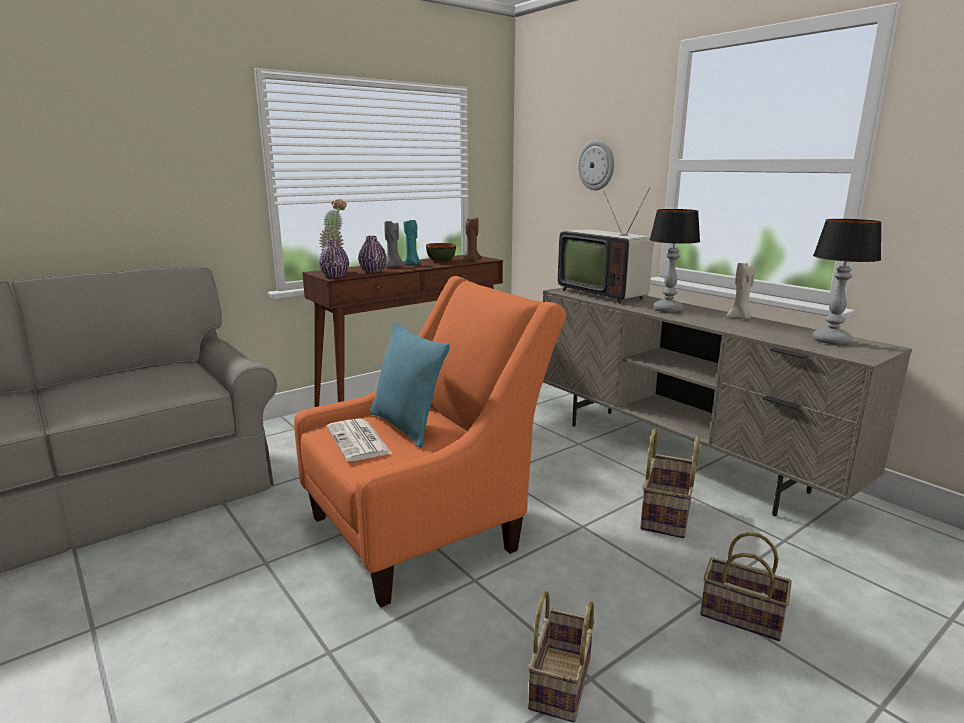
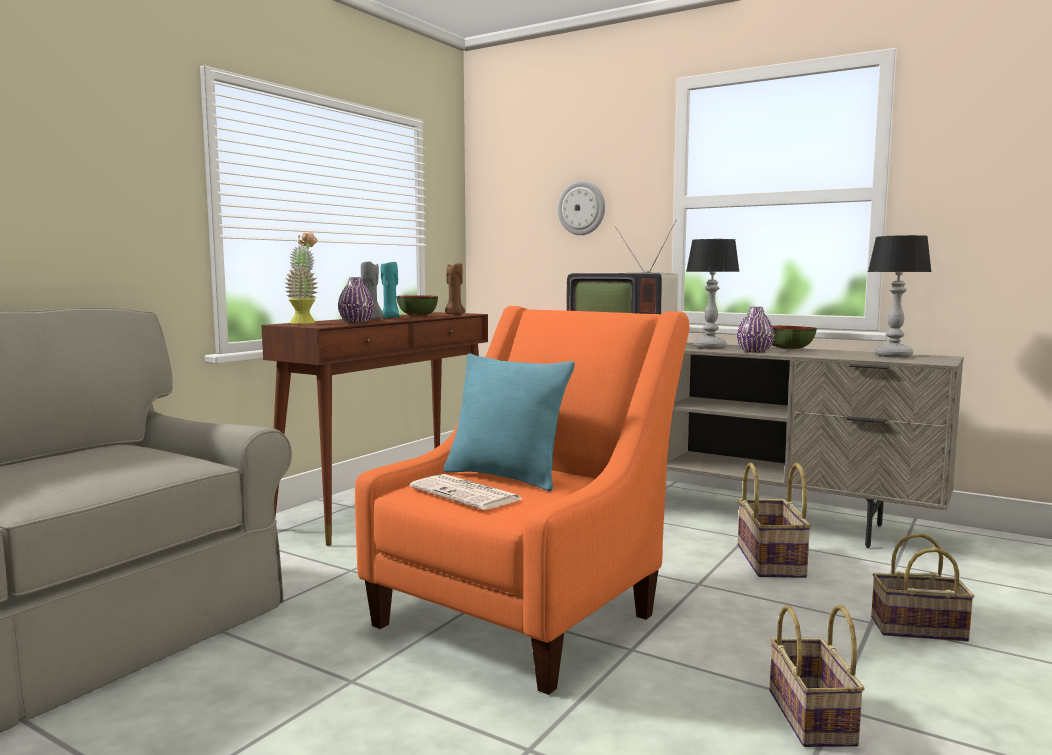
camera: 20 degrees left, 10 degrees down
purple vase [319,239,349,278] -> purple vase moved to [737,307,774,353]
beige candle [727,263,755,319] -> bowl [772,326,817,349]

